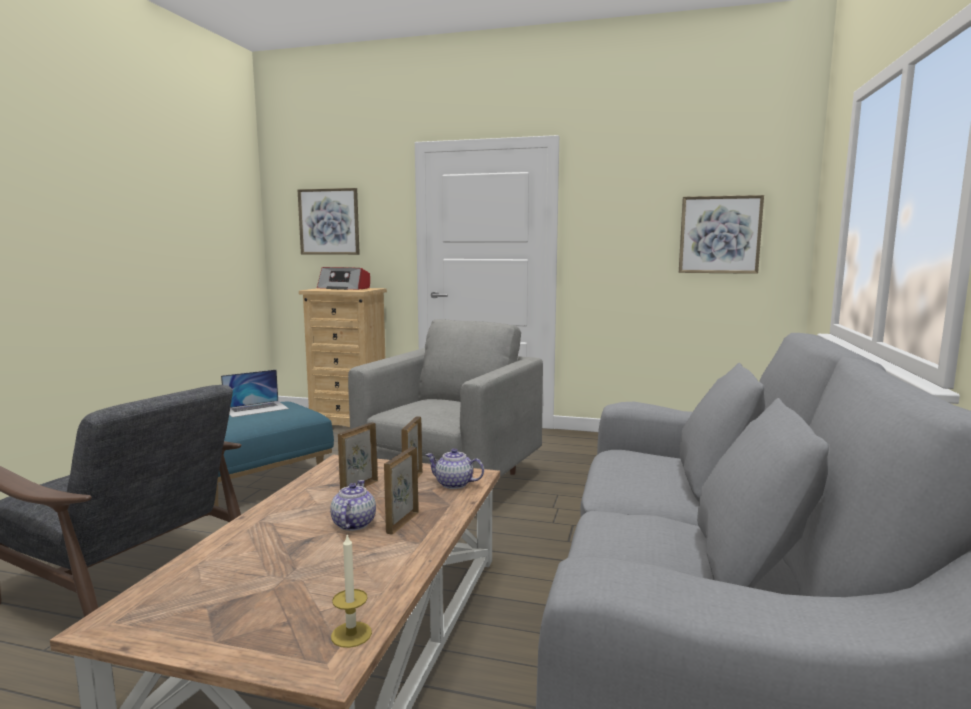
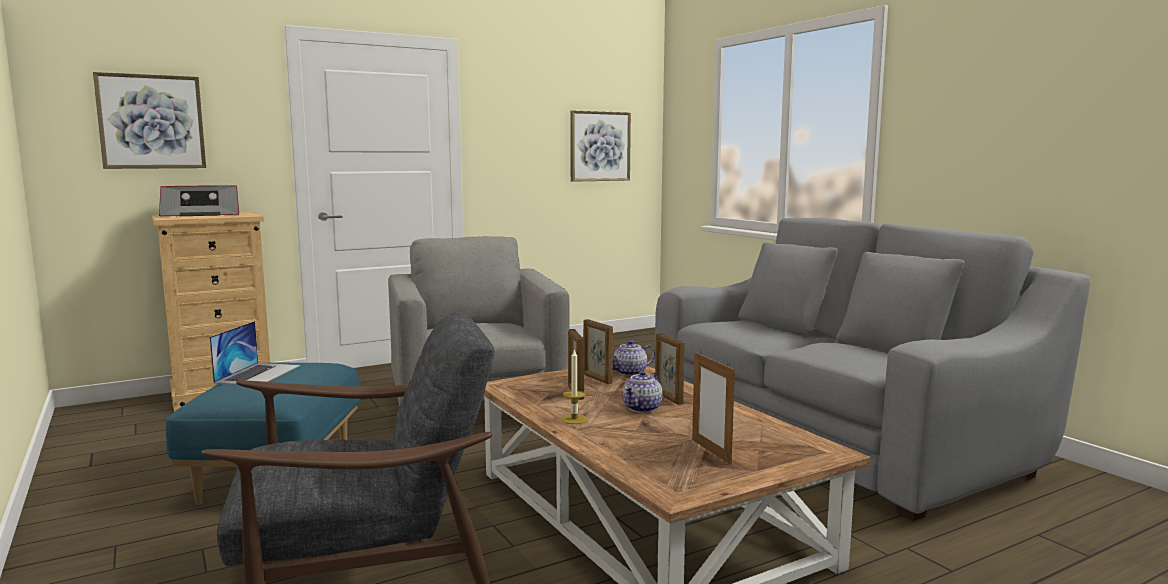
camera: 45 degrees left, 0 degrees up
teapot [330,480,376,531] -> teapot turned 105 degrees counterclockwise [622,371,663,413]
candle [331,533,372,648] -> candle moved to [561,349,588,424]
none -> picture frame [692,351,735,465]

